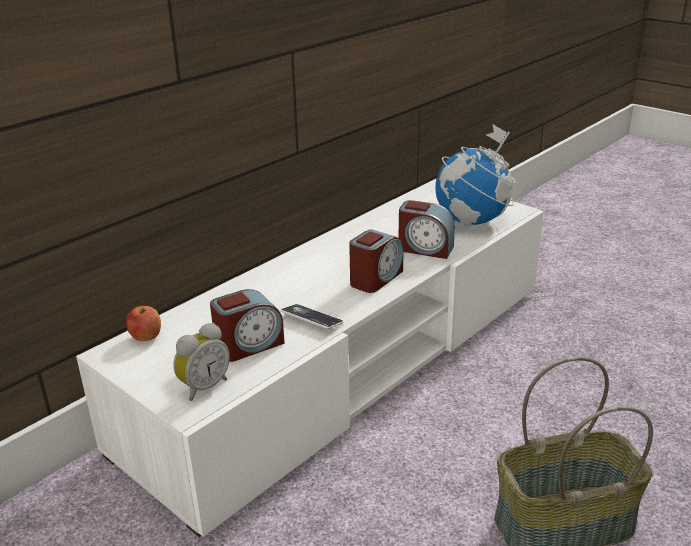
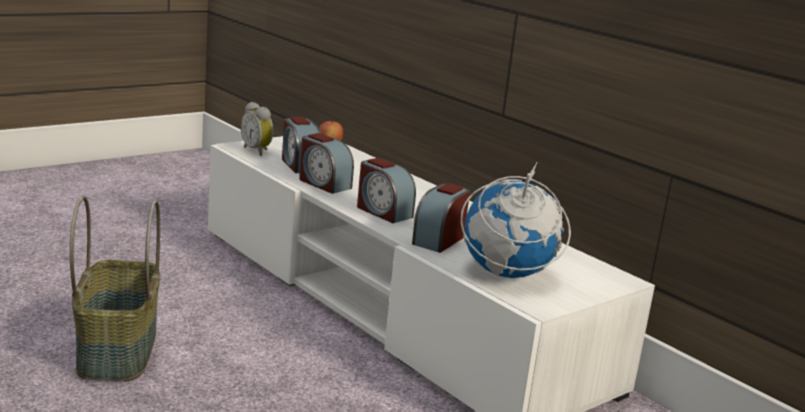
camera: 95 degrees right, 10 degrees down
phone [281,304,344,329] -> alarm clock [299,133,354,194]

